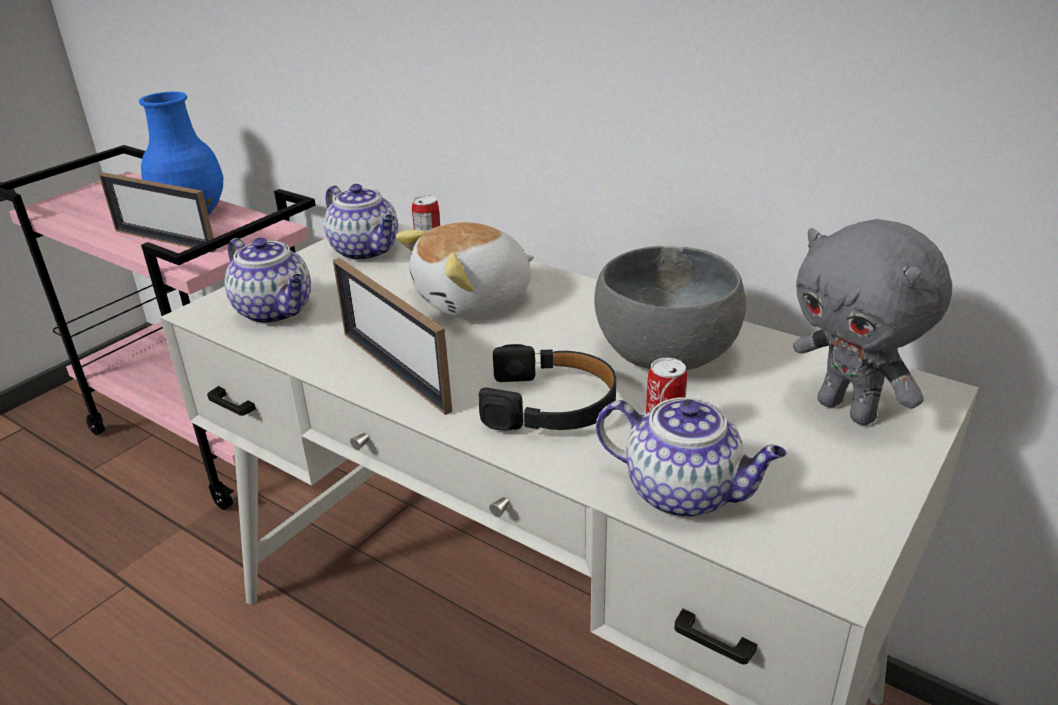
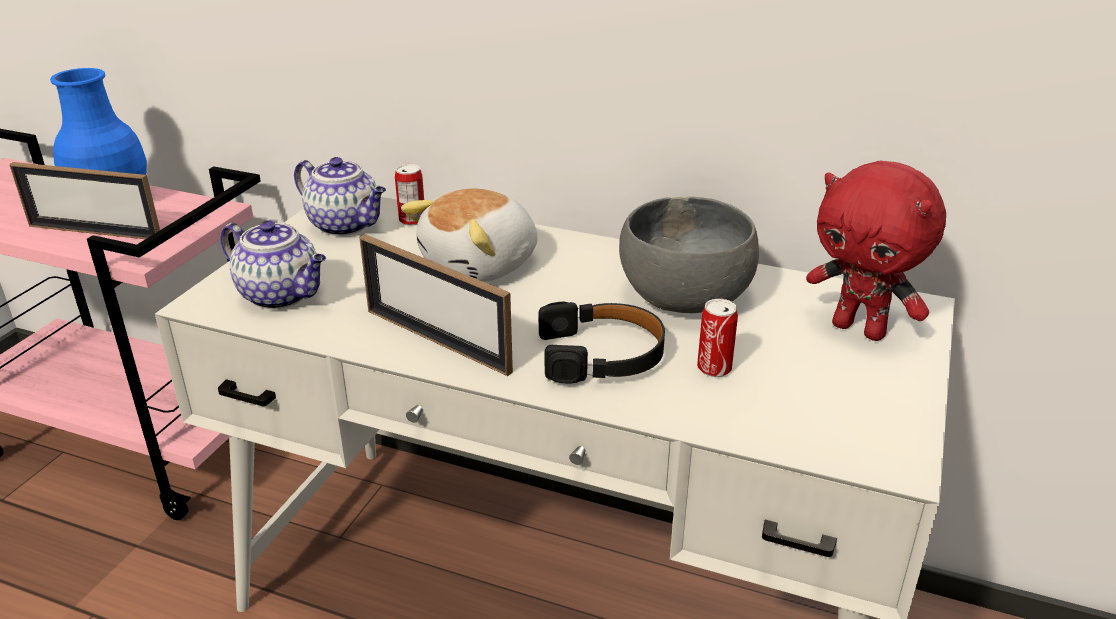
camera: 15 degrees left, 0 degrees up
teapot [596,397,787,518] -> none
grey plush toy [793,219,952,425] -> red plush toy [806,161,946,341]

